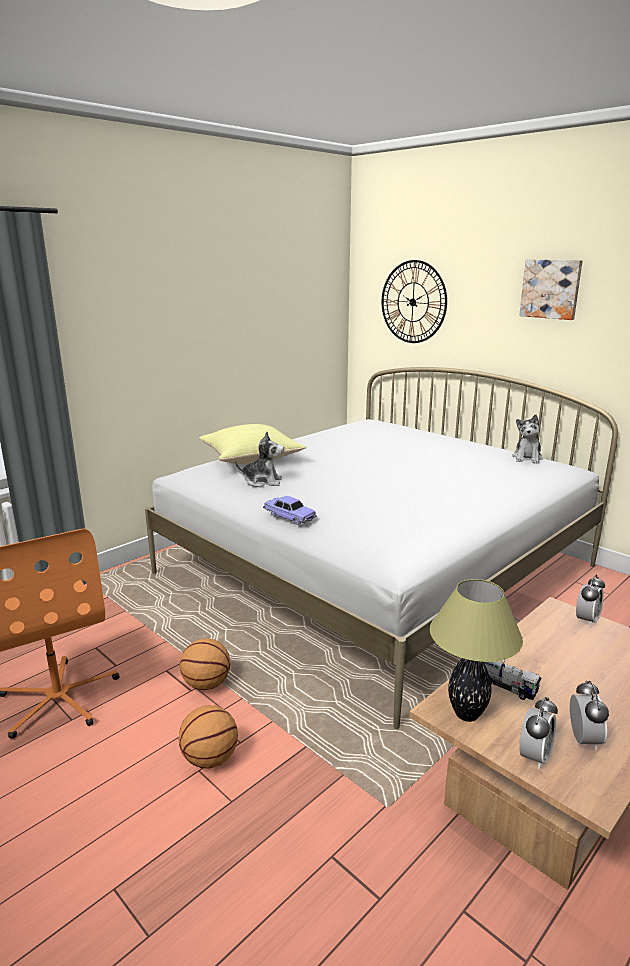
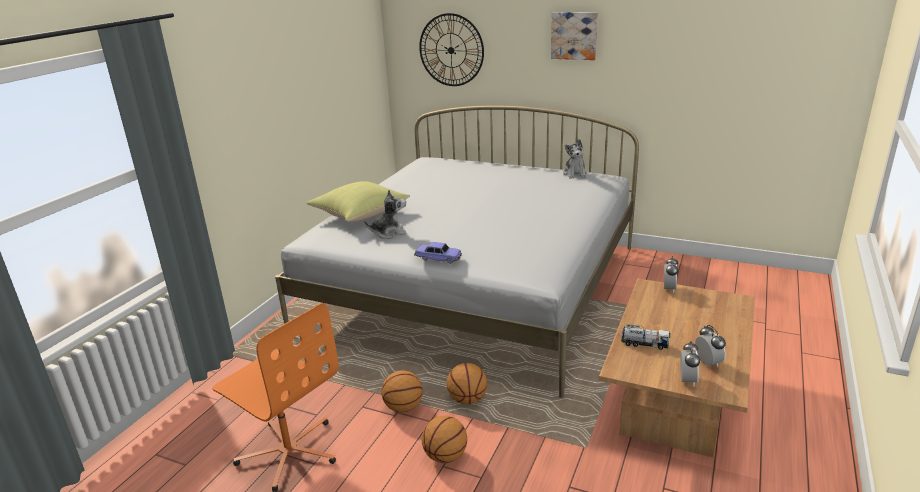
camera: 20 degrees left, 5 degrees up
table lamp [430,579,523,722] -> none
none -> basketball [446,363,487,404]

